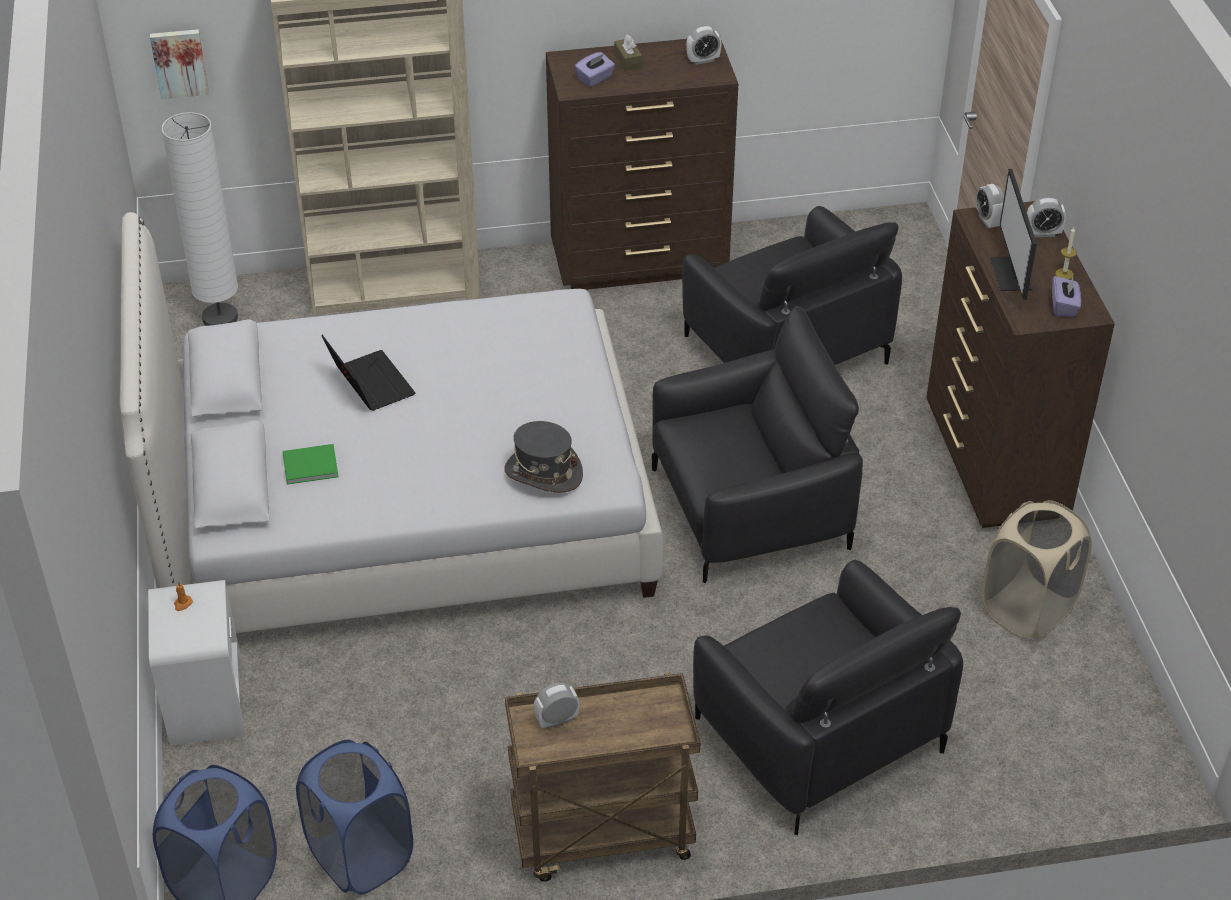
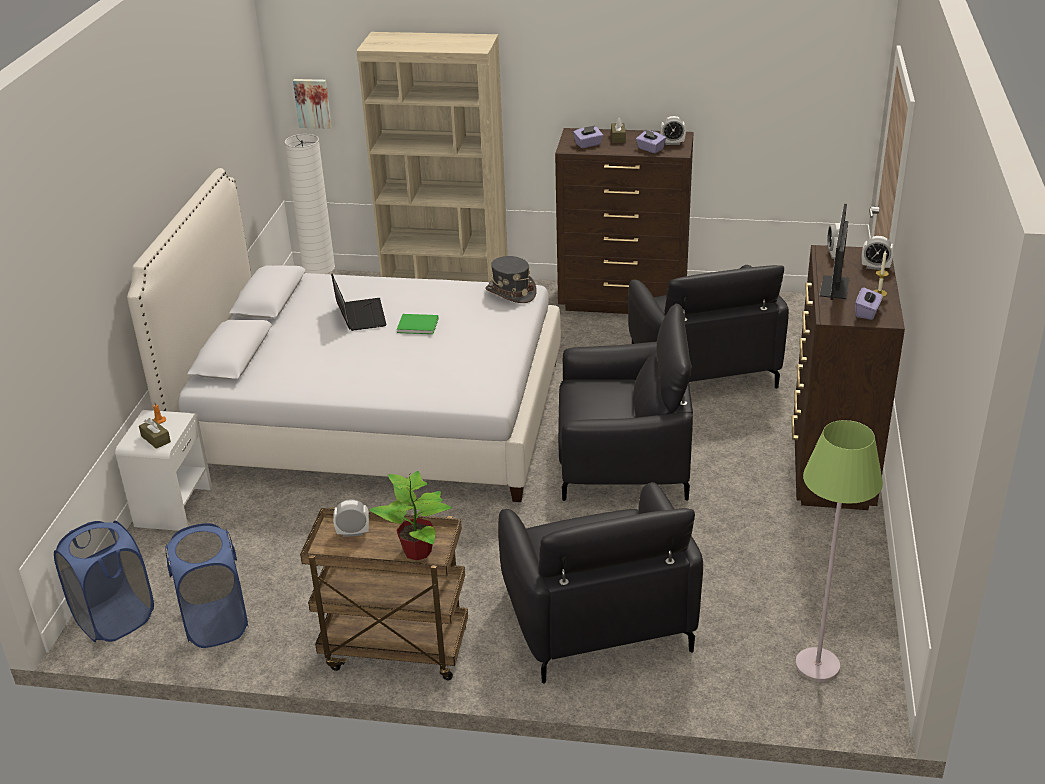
camera: 20 degrees right, 10 degrees down
green book [282,444,339,485] -> green book moved to [397,314,439,334]
grey hat [504,421,583,493] -> grey hat moved to [485,256,537,303]
beige laundry basket [982,500,1092,639] -> none
none -> brown tissue box [139,418,171,449]
none -> potted plant [369,471,452,561]
none -> purple tissue box [636,129,666,153]
none -> green floor lamp [795,420,883,682]

